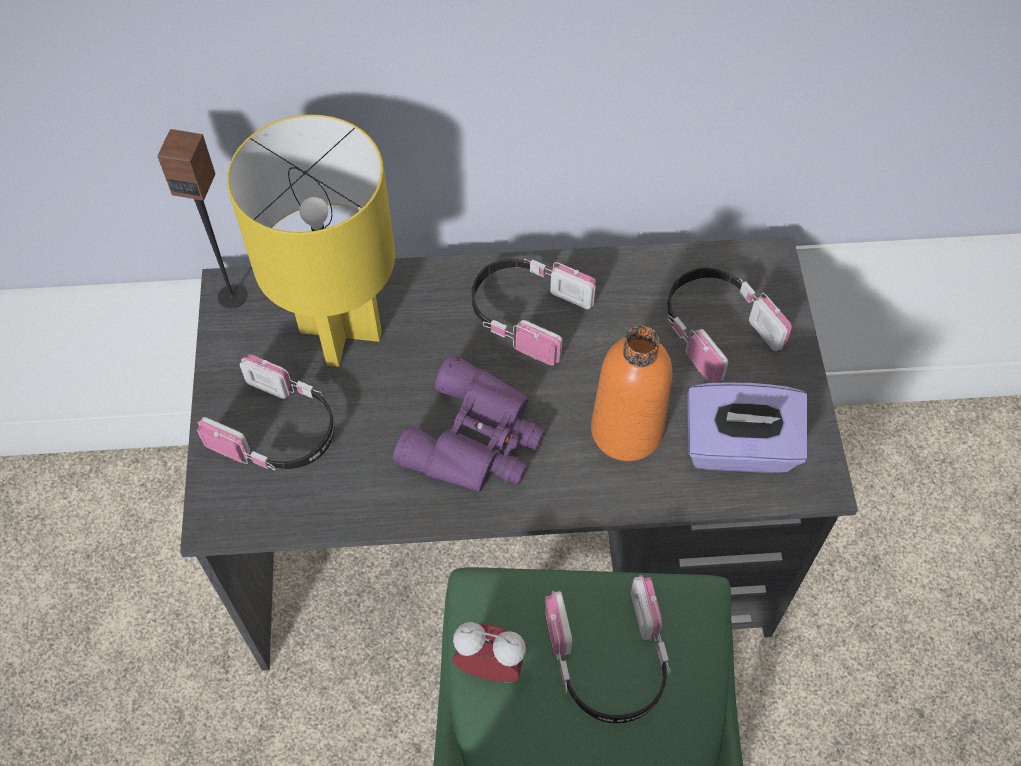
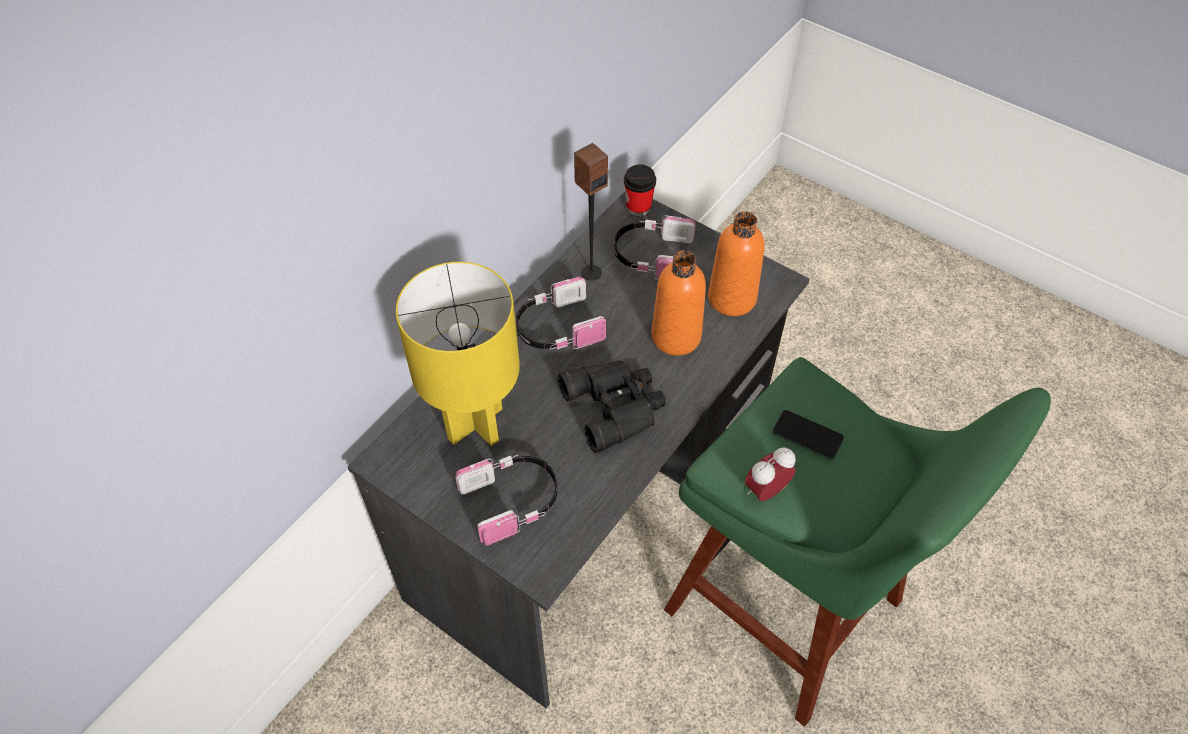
camera: 50 degrees left, 5 degrees down
speaker [157,129,247,309] -> speaker moved to [574,143,608,280]
purple binoculars [393,354,546,492] -> black binoculars [558,360,666,453]
headphones [544,575,671,723] -> phone [772,410,844,460]
purple tissue box [687,382,807,473] -> orange bottle [708,211,765,316]
none -> cup [624,164,656,216]

